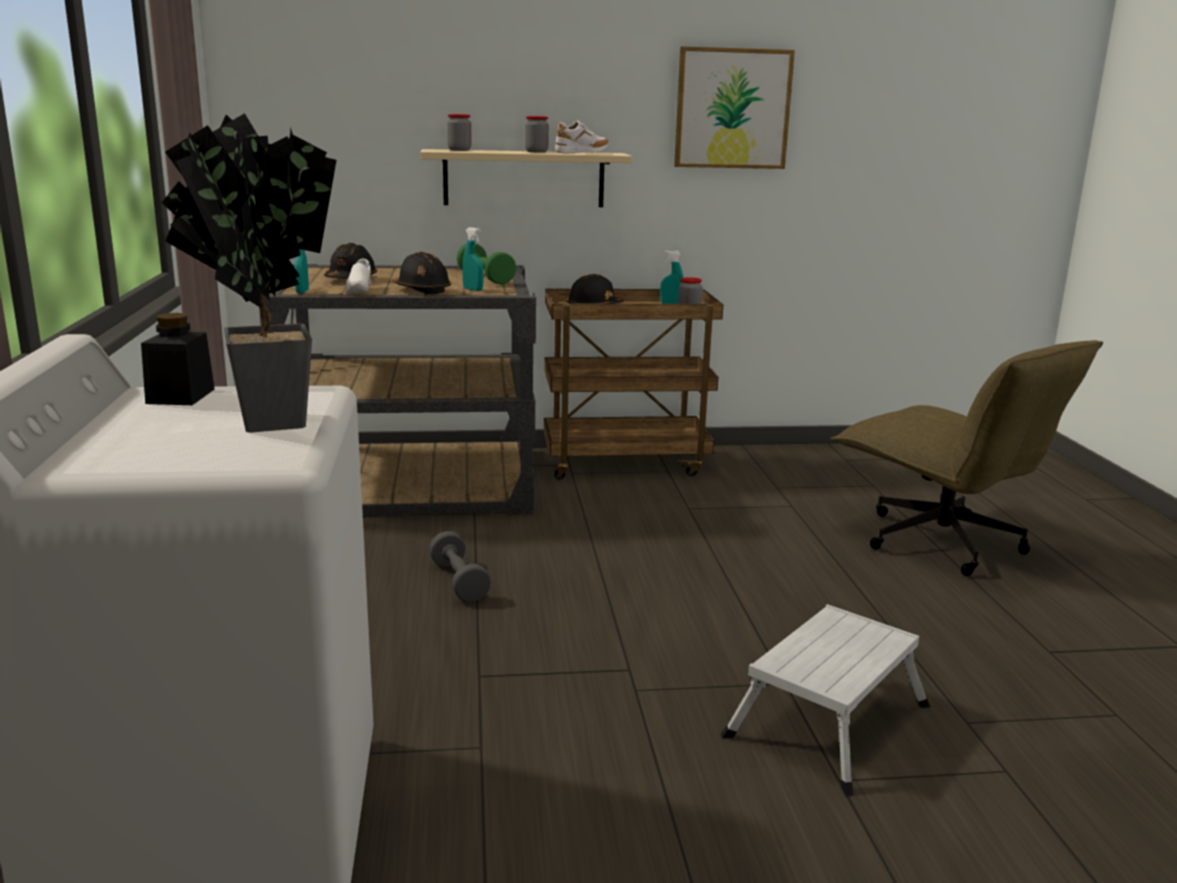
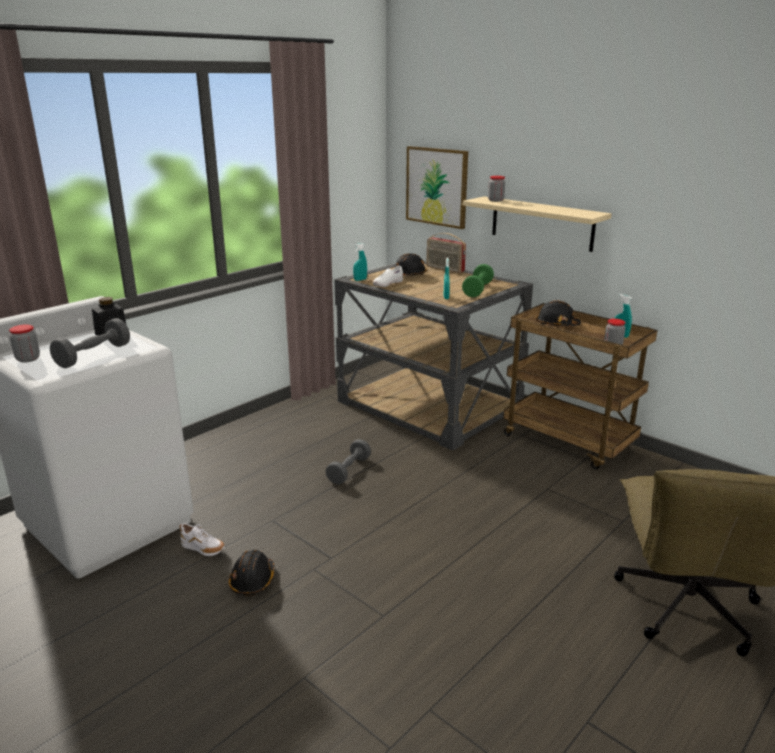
camera: 50 degrees right, 5 degrees up
potted plant [162,113,337,433] -> grey dumbbell [50,318,130,368]
black hard hat [392,252,451,294] -> black hard hat moved to [229,550,274,596]
jar [525,116,549,153] -> jar moved to [9,325,40,363]
white shoe [555,120,608,154] -> white shoe moved to [180,523,225,556]
picture [674,46,795,169] -> picture moved to [406,146,468,229]
white step ladder [721,604,931,796] -> none
none -> radio [426,233,466,273]

